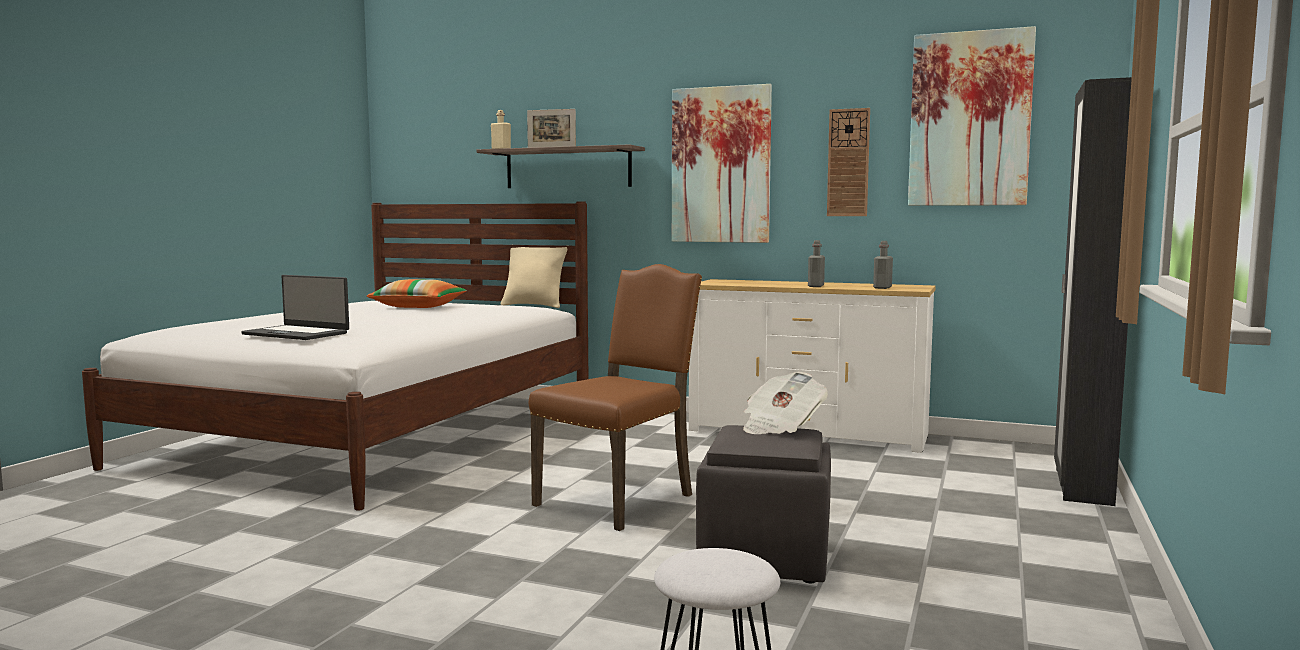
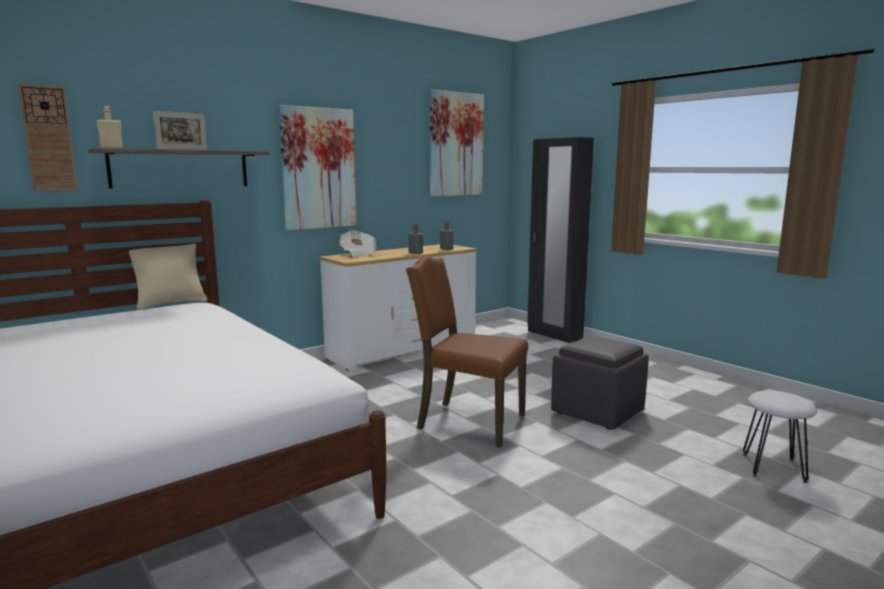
camera: 60 degrees left, 5 degrees up
laptop [241,275,349,340] -> none
pillow [367,279,467,308] -> none
brown chair [529,264,702,531] -> brown chair turned 45 degrees counterclockwise [406,256,528,448]
newspaper [743,372,828,434] -> newspaper moved to [339,230,376,257]
wall clock [827,108,870,216] -> wall clock moved to [18,84,78,191]

